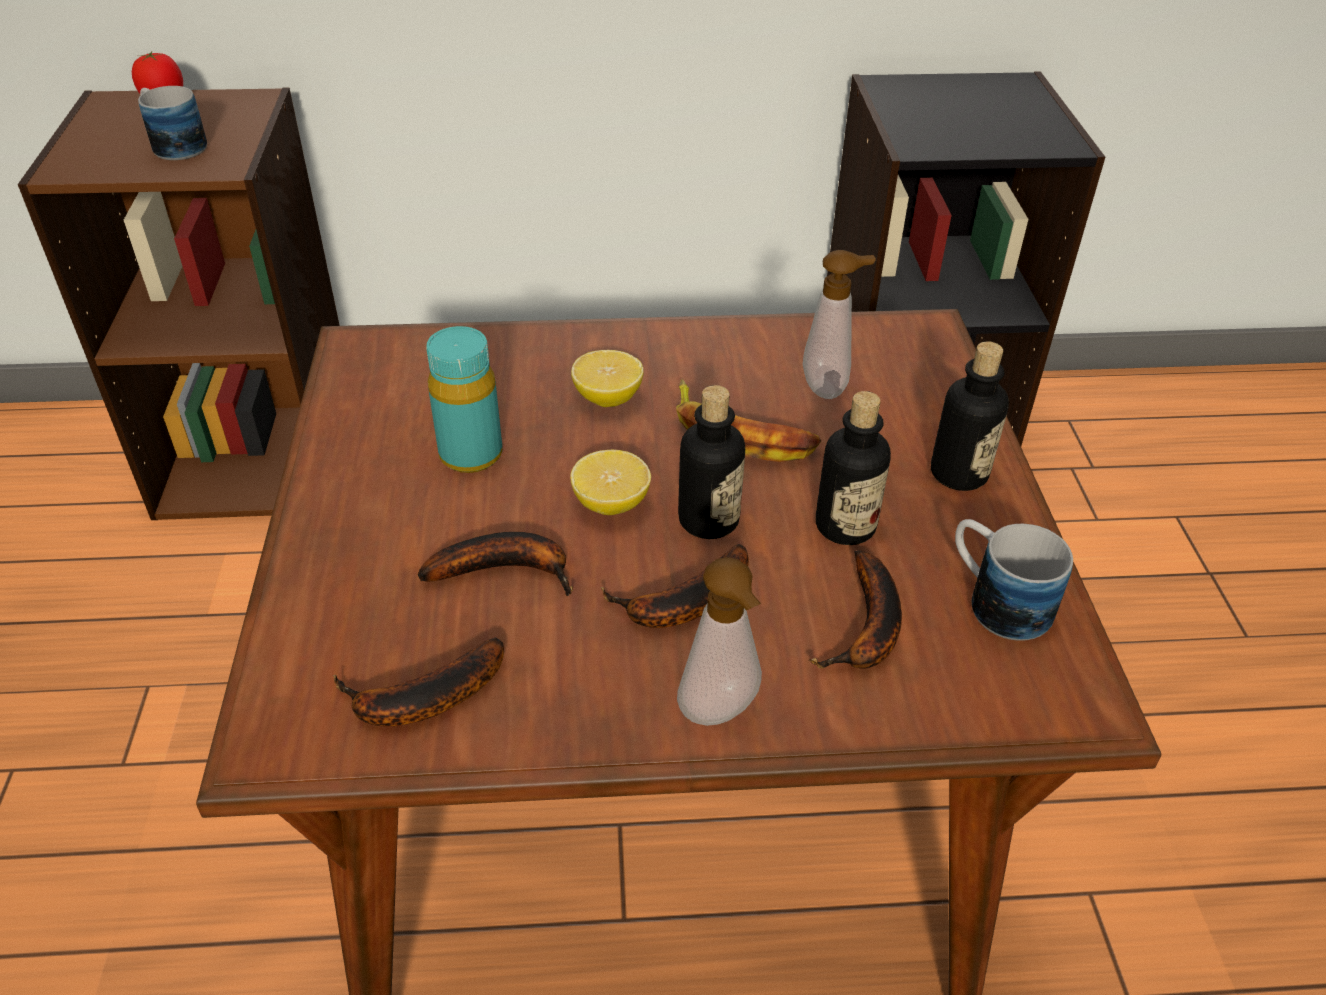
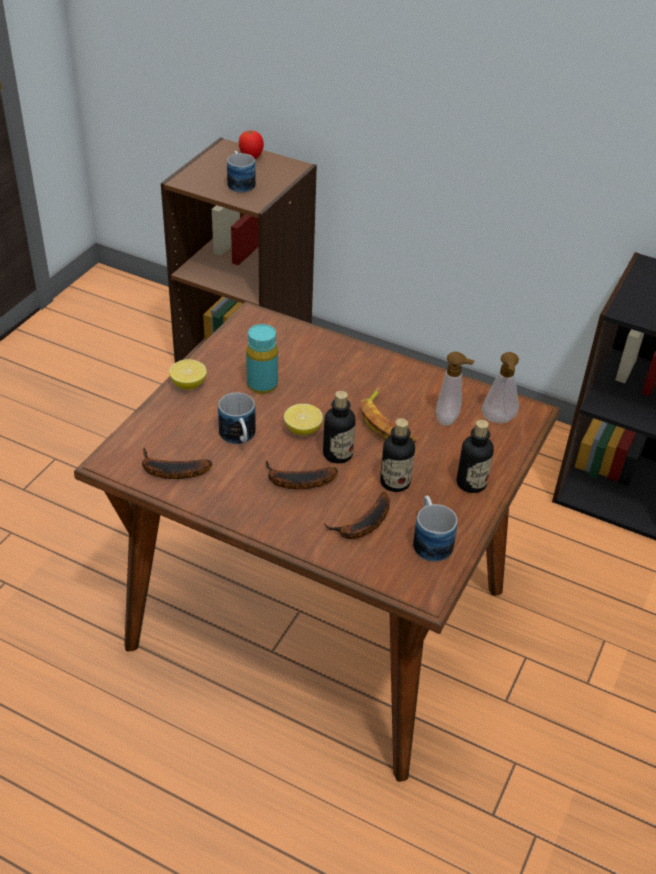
camera: 30 degrees right, 0 degrees up
banana [418,532,573,596] -> mug [218,393,256,444]
lemon [571,350,644,407] -> lemon moved to [169,359,207,390]
soap dispenser [677,557,762,726] -> soap dispenser moved to [482,352,519,423]

